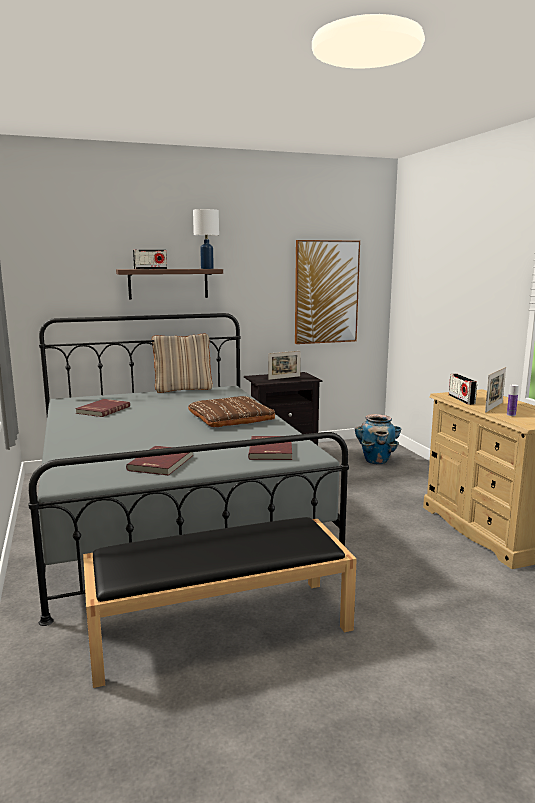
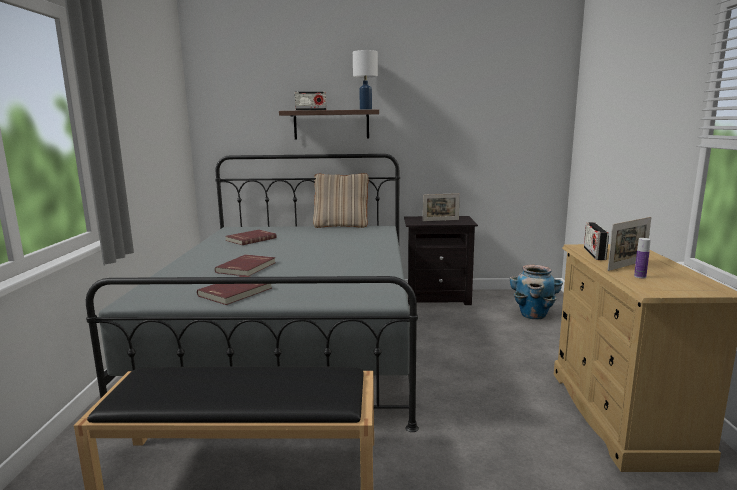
camera: 20 degrees right, 0 degrees up
brown pillow [188,396,275,427] -> none
red book [248,436,292,460] -> red book moved to [215,254,276,276]
picture [295,240,360,344] -> none

